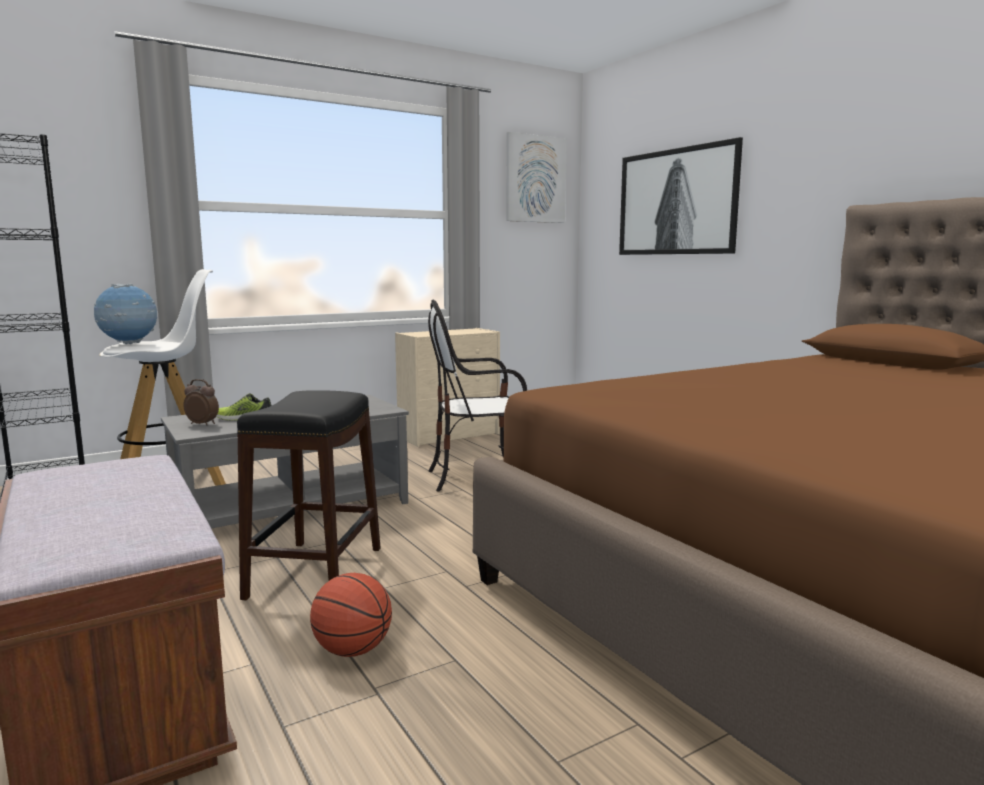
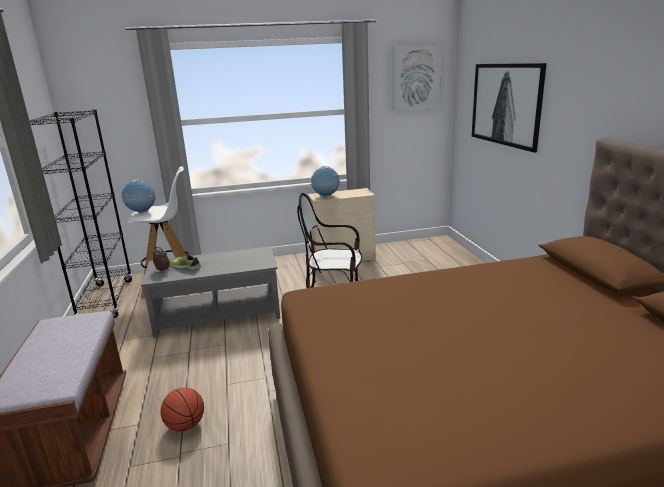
camera: 20 degrees right, 10 degrees up
black stool [237,390,381,600] -> none
none -> globe [311,166,340,197]

